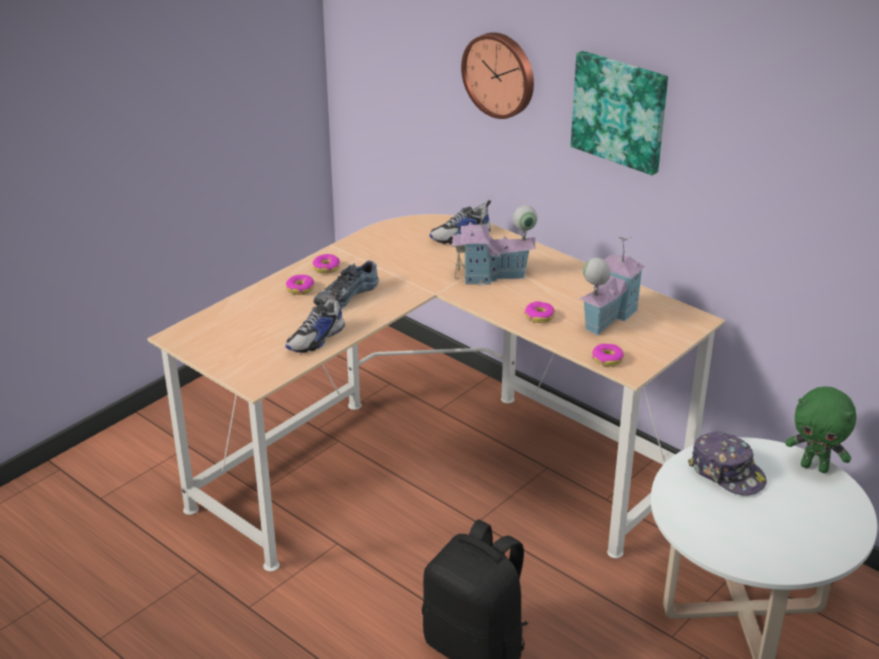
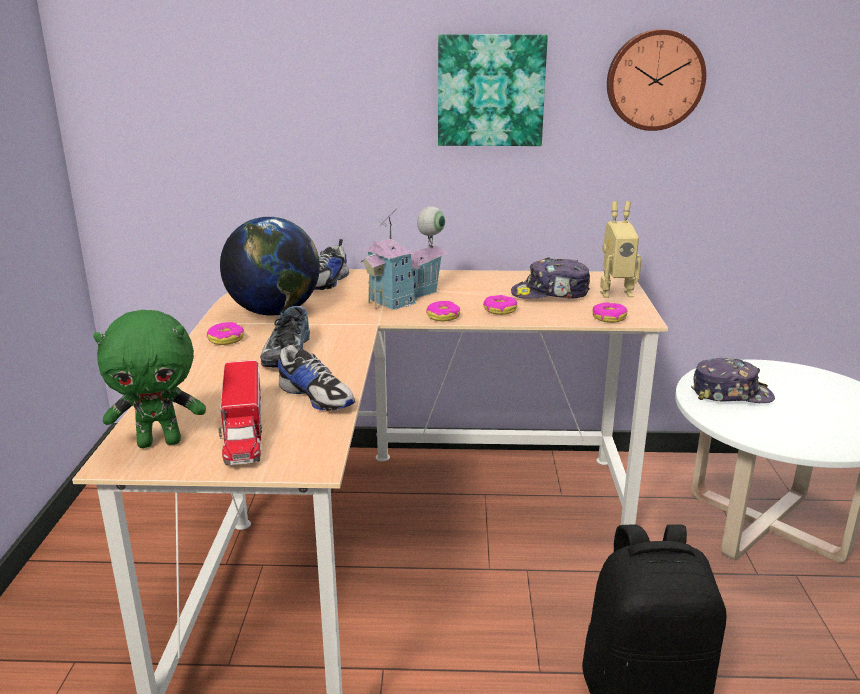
camera: 40 degrees left, 10 degrees down
shoe [285,292,345,353] -> shoe turned 45 degrees counterclockwise [276,338,355,411]
donut [286,275,314,295] -> donut moved to [426,301,461,321]
wall clock [461,32,534,119] -> wall clock moved to [607,29,706,131]
toy house [579,237,645,336] -> cap [511,257,590,299]
green plush toy [786,386,856,473] -> green plush toy moved to [93,310,206,448]
none -> toy truck [218,360,262,465]
none -> globe [220,217,320,316]
none -> toy robot [600,201,642,298]

